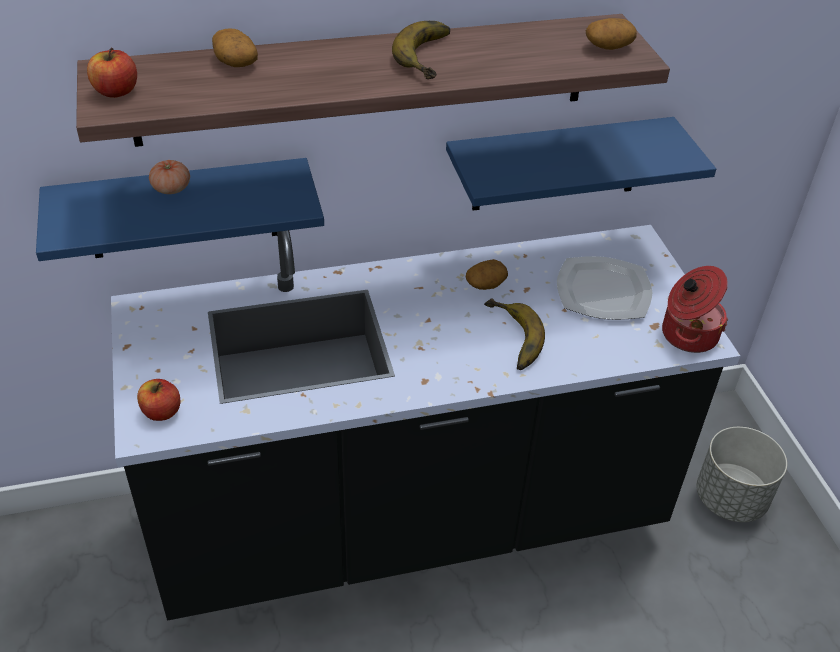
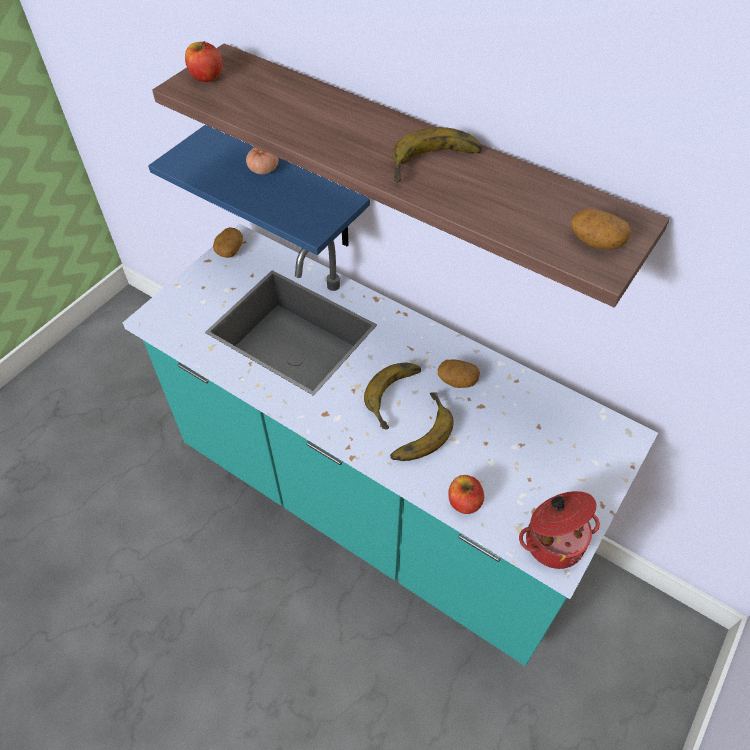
camera: 50 degrees right, 10 degrees up
black counter [111,225,740,620] -> turquoise counter [123,224,658,666]
apple [137,379,181,421] -> apple moved to [448,475,484,514]
potato [212,29,258,67] -> potato moved to [213,227,243,258]
blue shelf [446,117,716,211] -> none
plate [557,256,652,320] -> none
grey planter [696,427,787,522] -> none
none -> banana [364,363,421,430]

